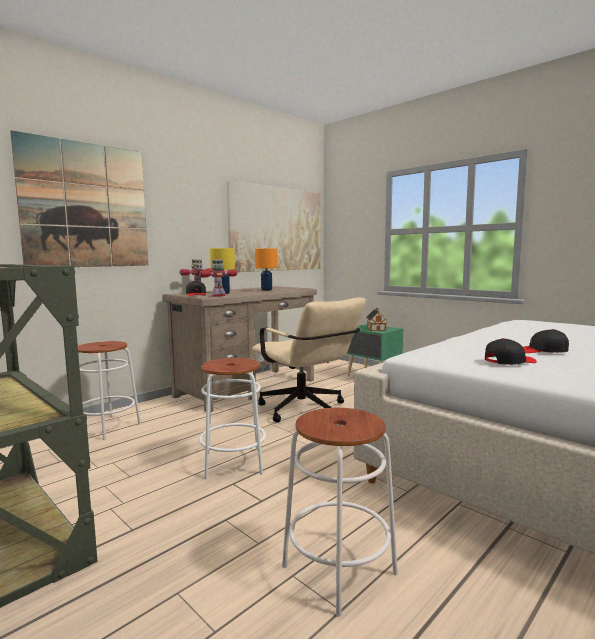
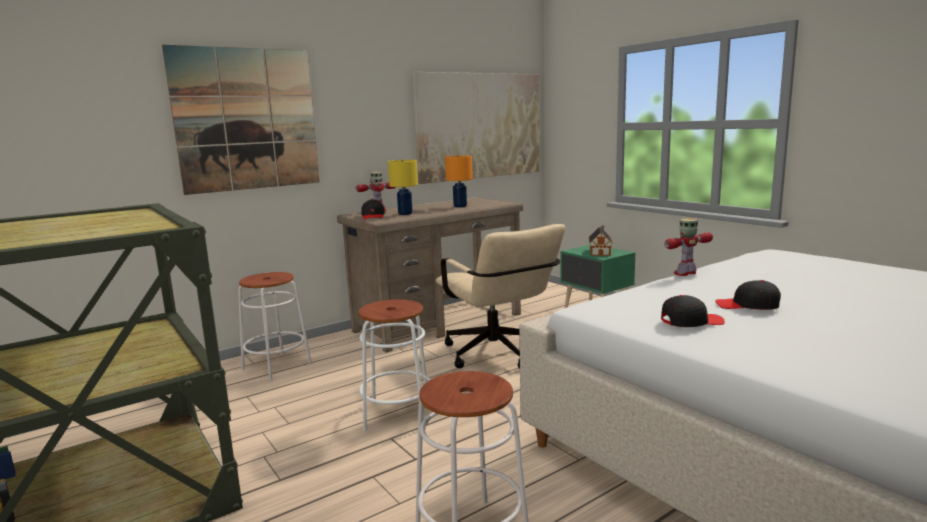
camera: 10 degrees right, 5 degrees up
toy robot [199,259,237,297] -> toy robot moved to [665,218,713,276]

